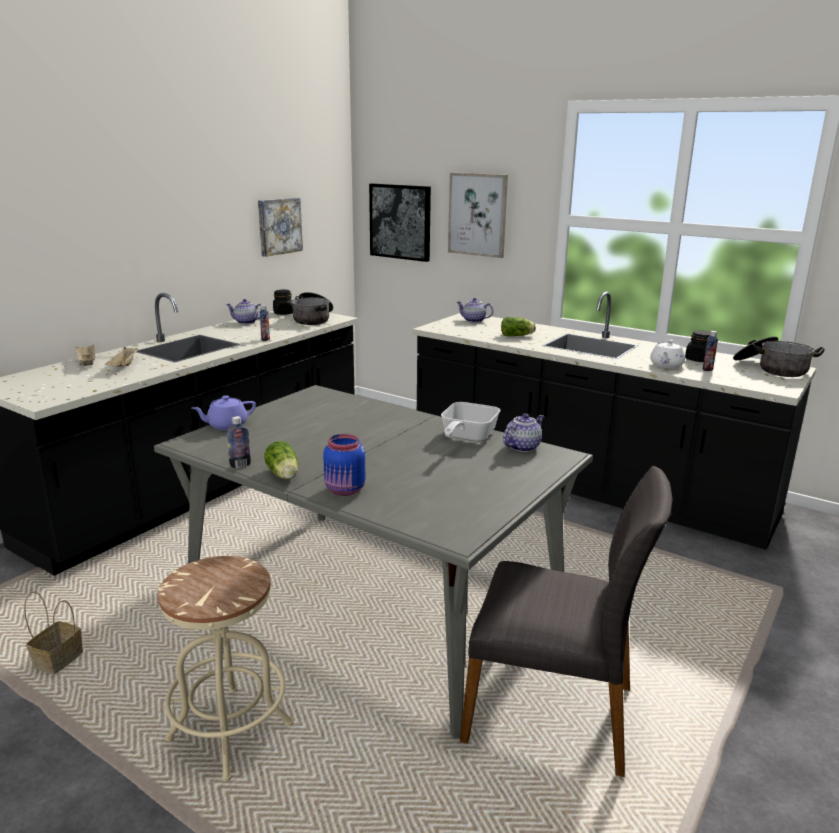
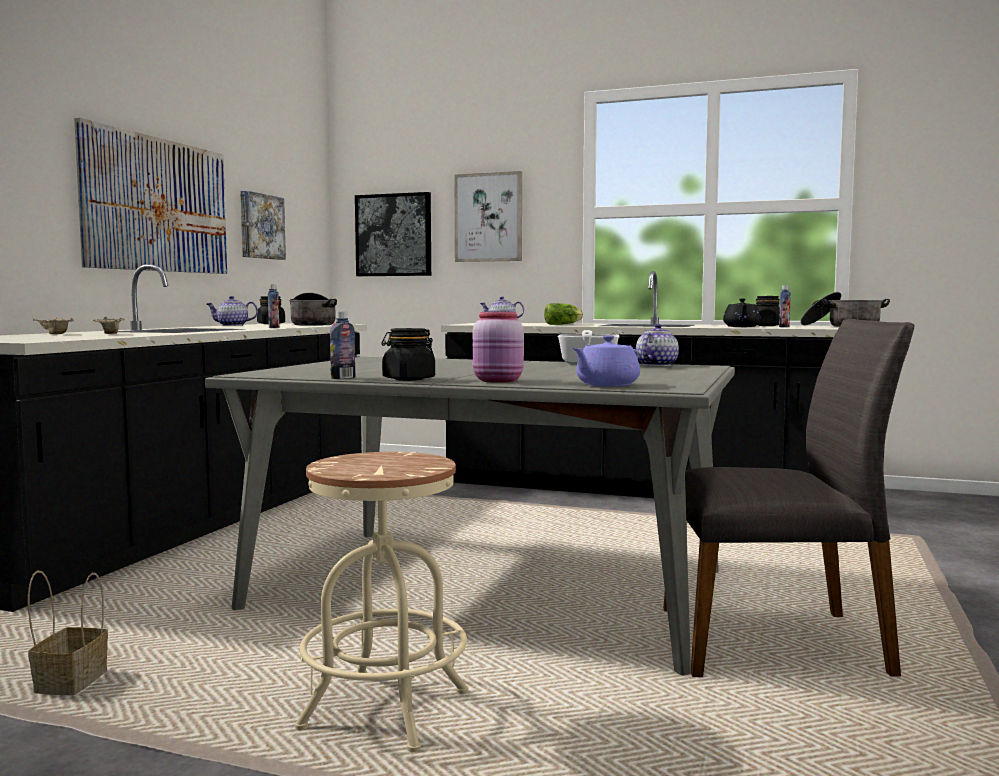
camera: 15 degrees left, 15 degrees down
purple teapot [192,396,256,430] -> purple teapot moved to [573,335,640,387]
lettuce [264,441,299,479] -> black jar [381,328,435,381]
blue jar [323,434,365,496] -> pink jar [473,312,524,383]
white teapot [650,340,685,368] -> black teapot [723,298,761,327]
none -> picture [74,118,227,274]

